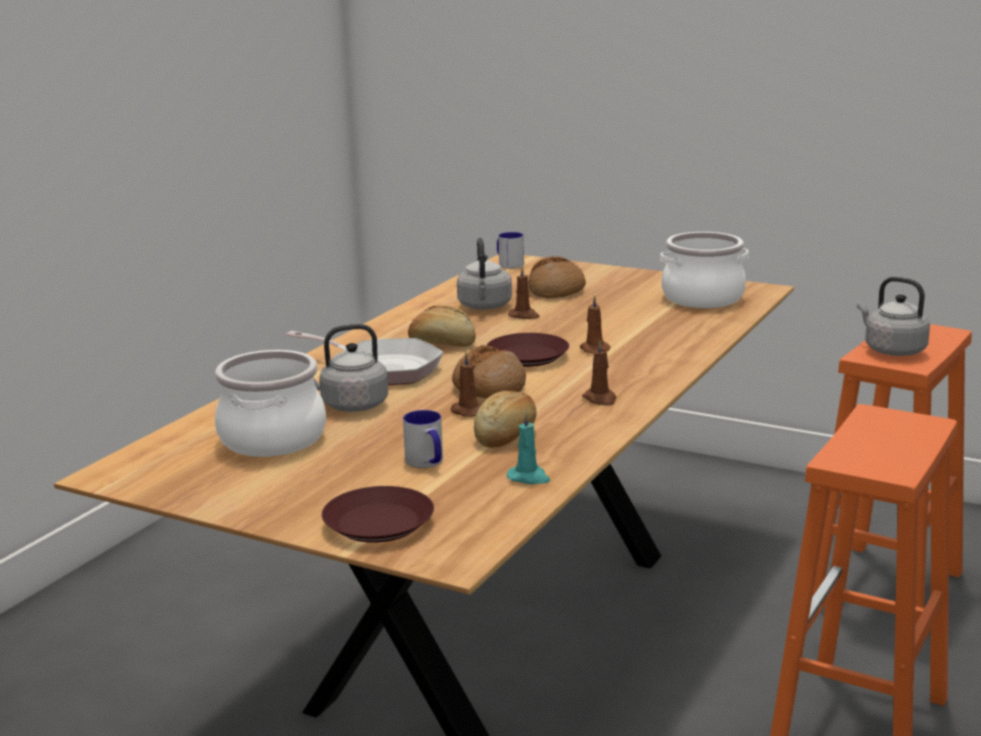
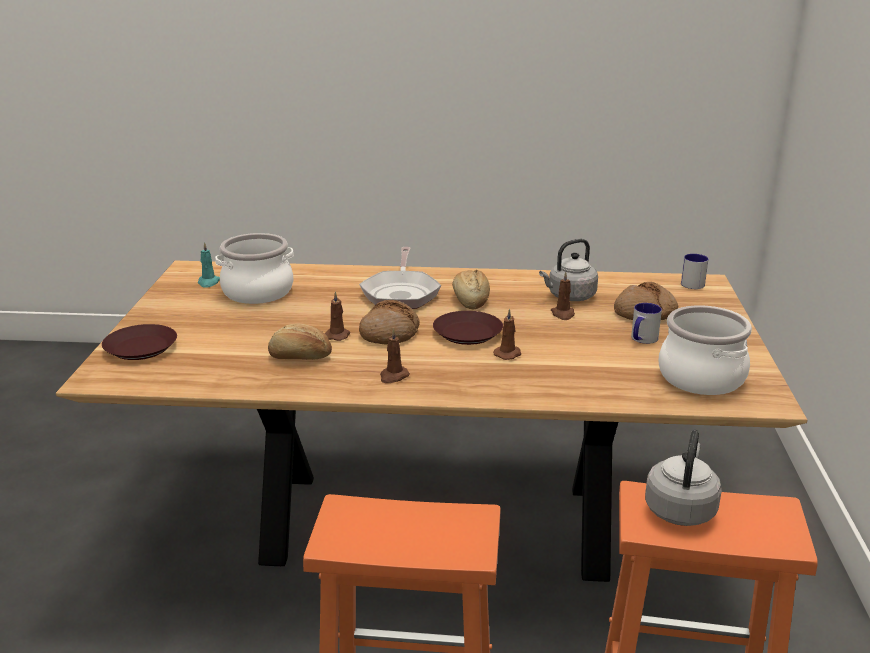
camera: 65 degrees right, 5 degrees up
grey kettle [314,324,388,412] -> none
mug [403,410,443,468] -> mug moved to [631,303,662,344]
turquoise candle [507,411,550,484] -> turquoise candle moved to [198,242,220,288]

